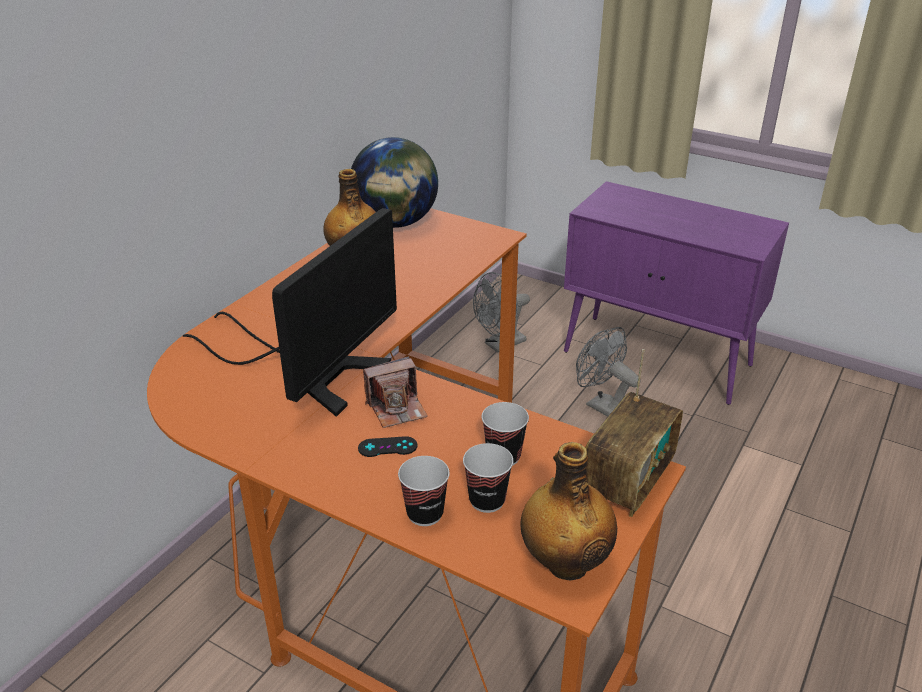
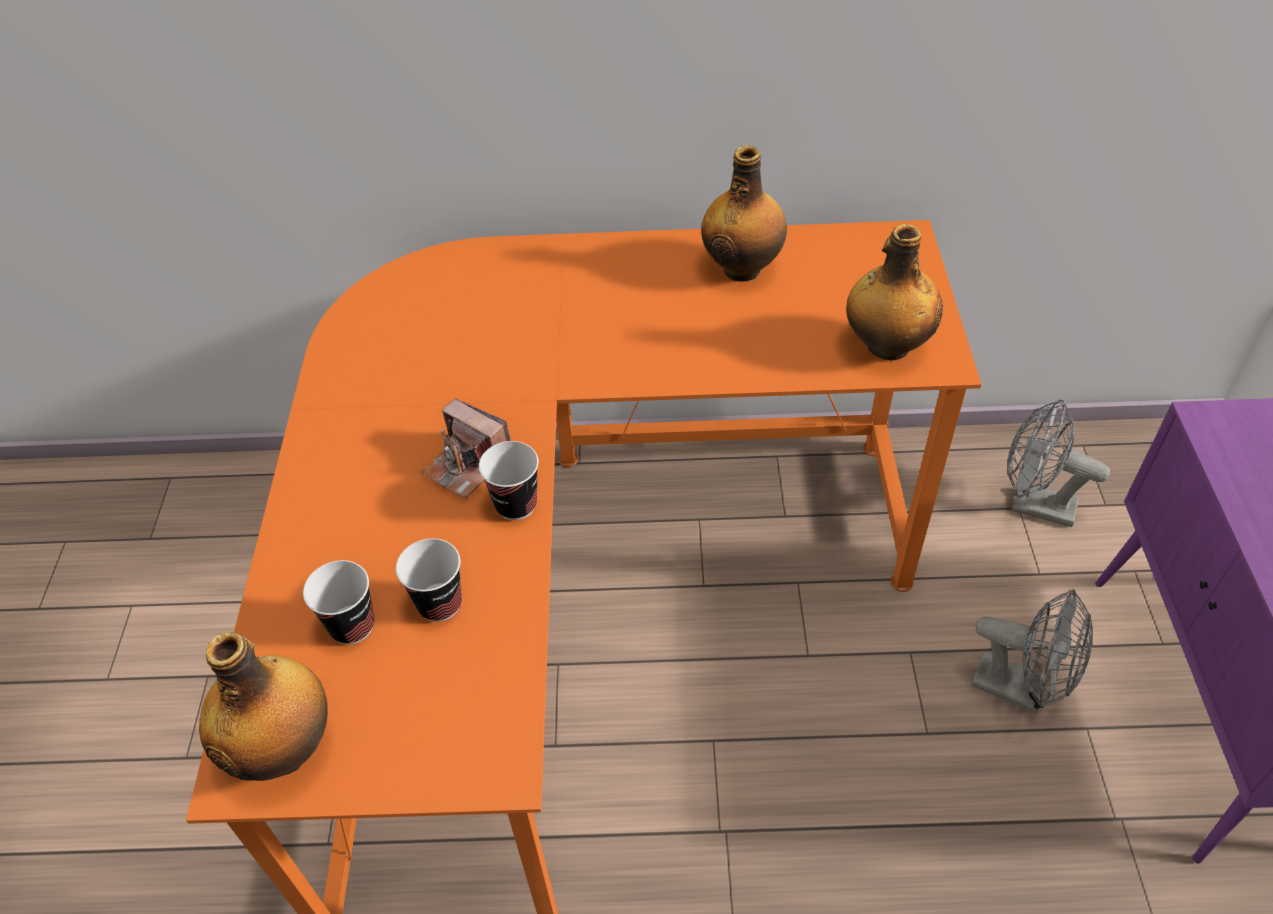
camera: 60 degrees right, 15 degrees up
monitor [183,208,397,417] -> none
globe [351,137,438,228] -> none
black game controller [358,436,417,457] -> none
cup [398,456,450,526] -> cup moved to [479,441,539,520]
grey fan [576,327,641,417] -> grey fan turned 105 degrees clockwise [971,589,1093,713]
radio [585,349,683,517] -> none
none -> bottle [846,224,943,360]

